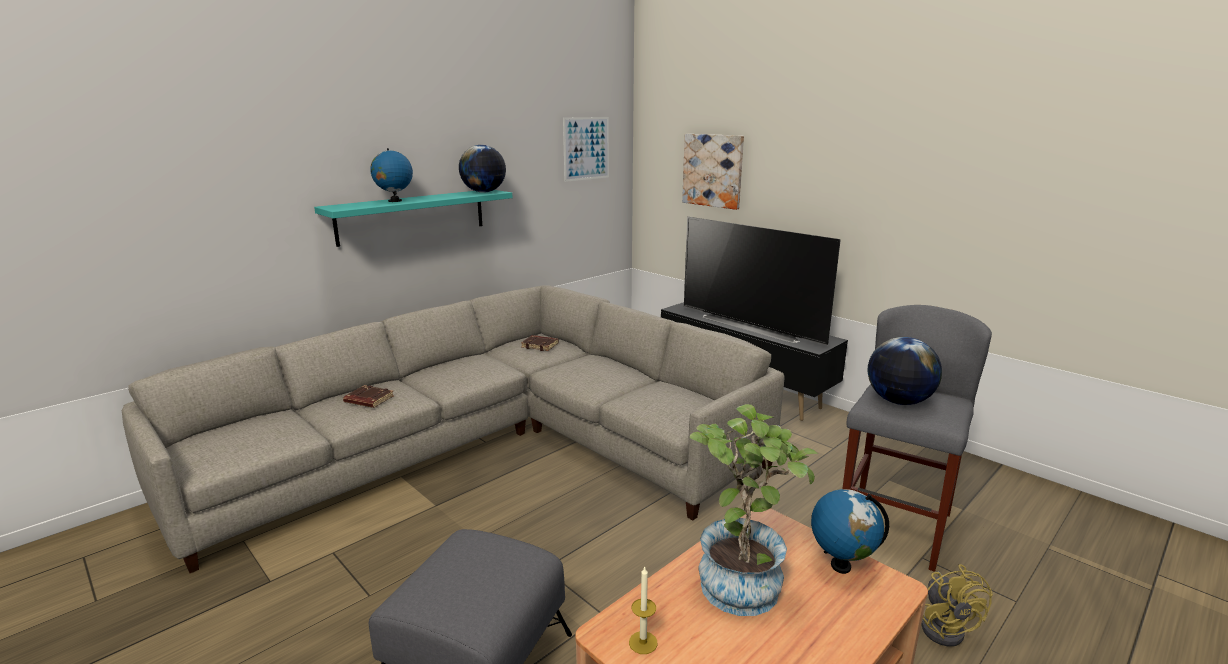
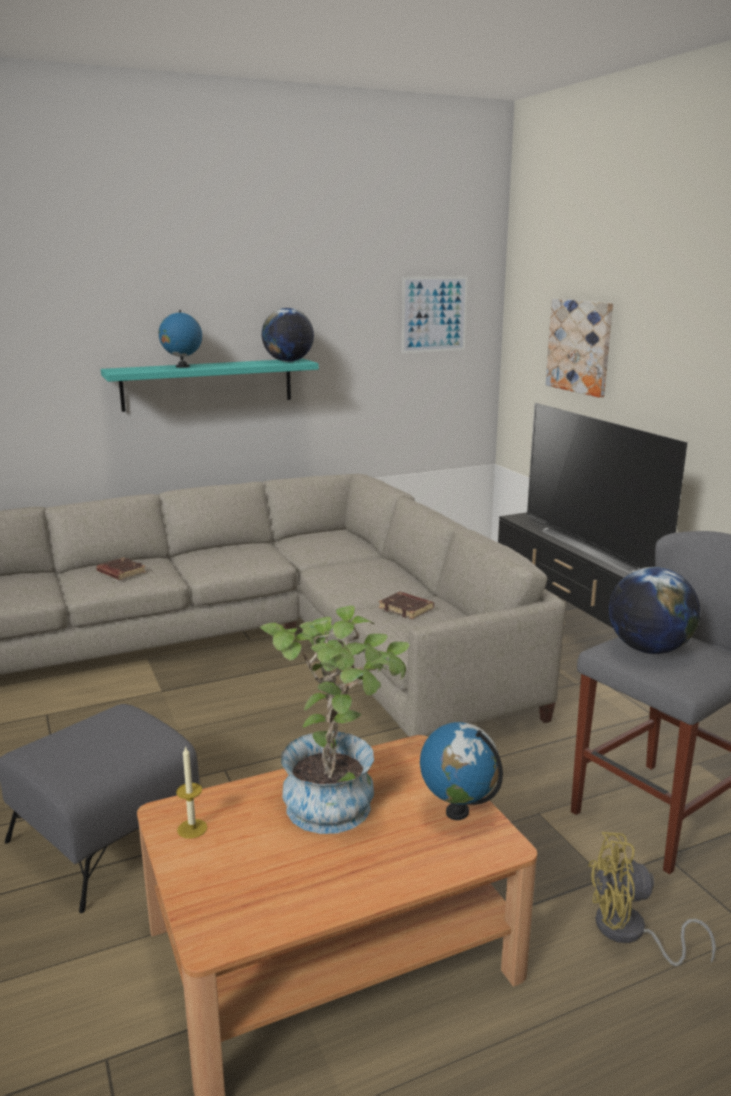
camera: 20 degrees right, 0 degrees up
brown book [521,335,559,351] -> brown book moved to [379,592,434,619]
yellow fan [921,564,993,647] -> yellow fan turned 75 degrees clockwise [588,832,716,966]

